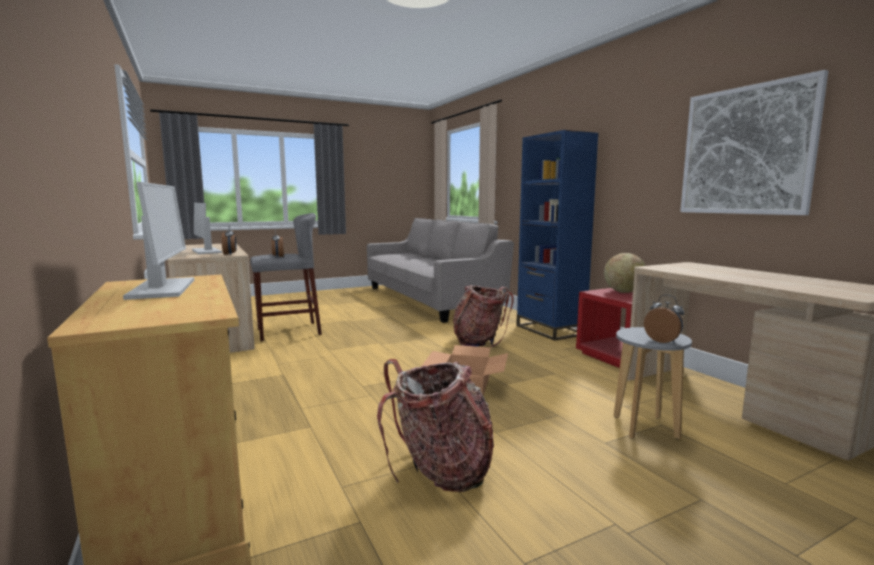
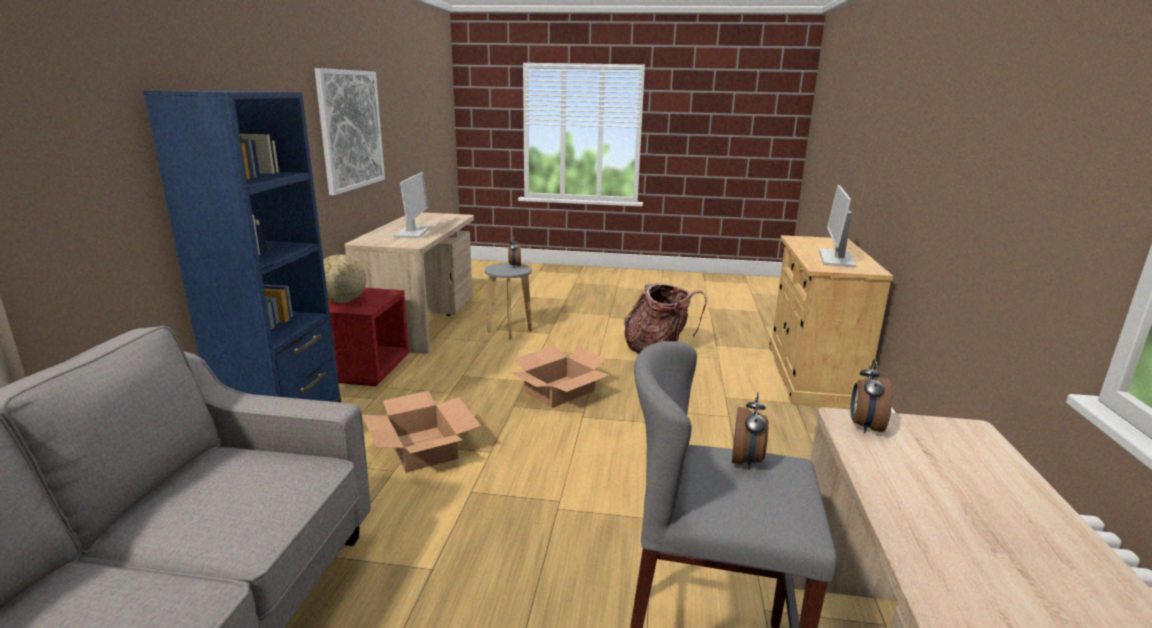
camera: 145 degrees left, 10 degrees up
monitor [192,203,222,254] -> monitor moved to [394,172,431,238]
backpack [453,285,514,347] -> cardboard box [362,391,481,473]

